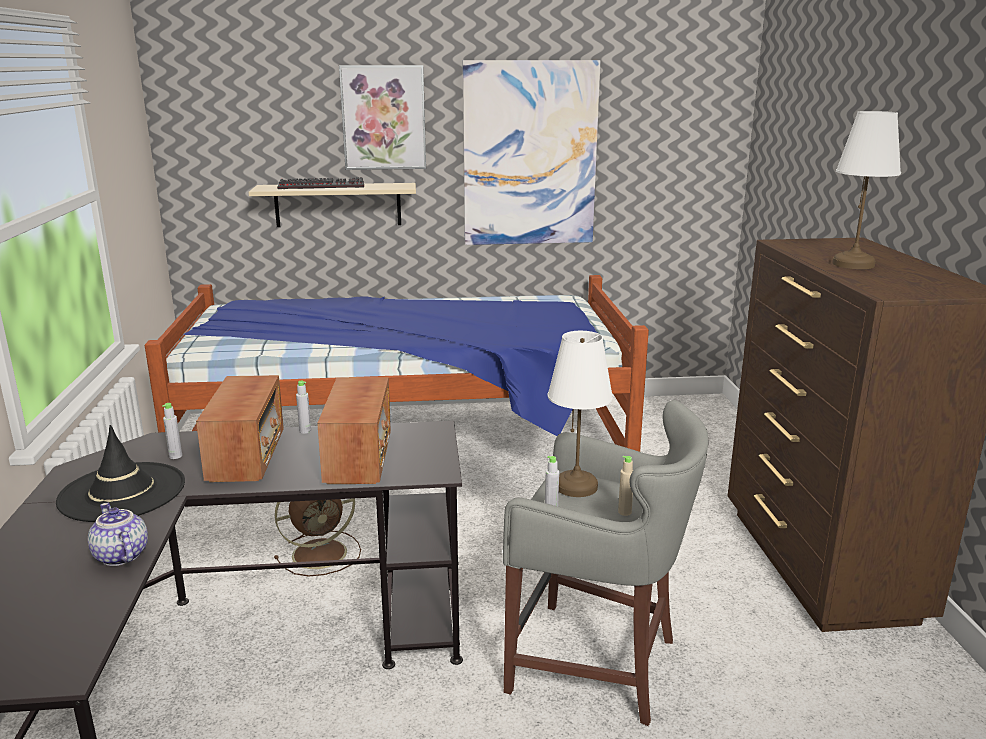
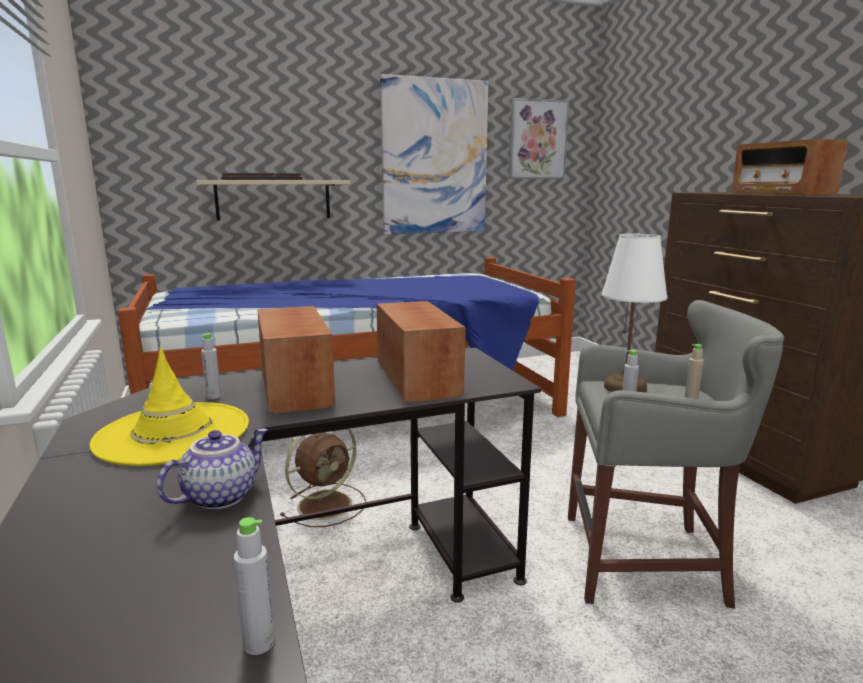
camera: 15 degrees left, 5 degrees down
black hat [56,425,185,522] -> yellow hat [90,348,249,466]
teapot [88,503,148,566] -> teapot turned 90 degrees clockwise [157,428,268,509]
grey bottle [296,381,311,434] -> grey bottle moved to [234,517,275,655]
picture [339,65,426,170] -> picture moved to [509,98,569,179]
white table lamp [832,111,901,269] -> radio [732,139,848,195]

